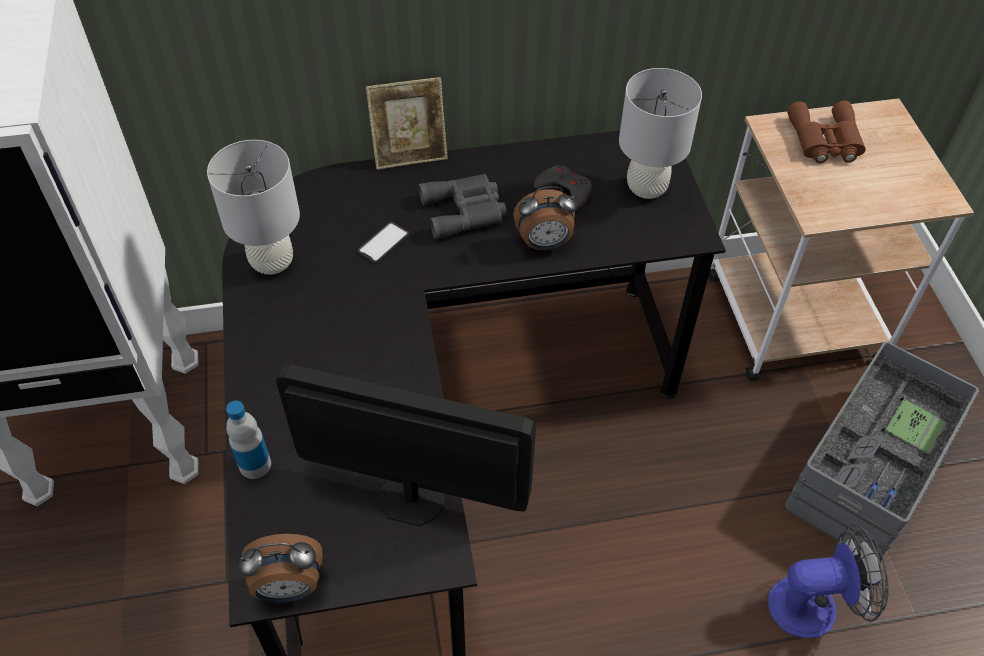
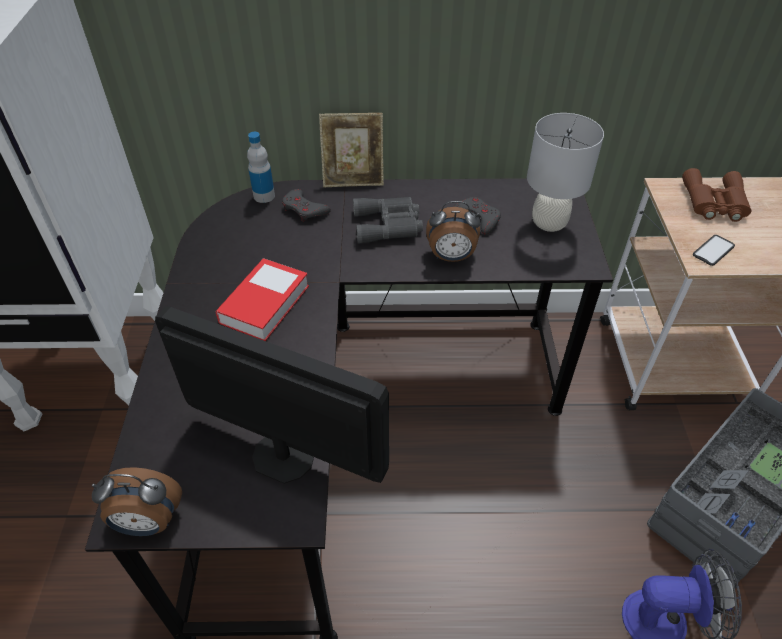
camera: 10 degrees right, 5 degrees down
grey table lamp [207,140,300,275] -> none
bottle [226,401,271,479] -> bottle moved to [247,132,275,203]
phone [357,222,409,263] -> phone moved to [693,235,735,266]
none -> book [215,258,309,341]
none -> grey game controller [282,189,331,222]

